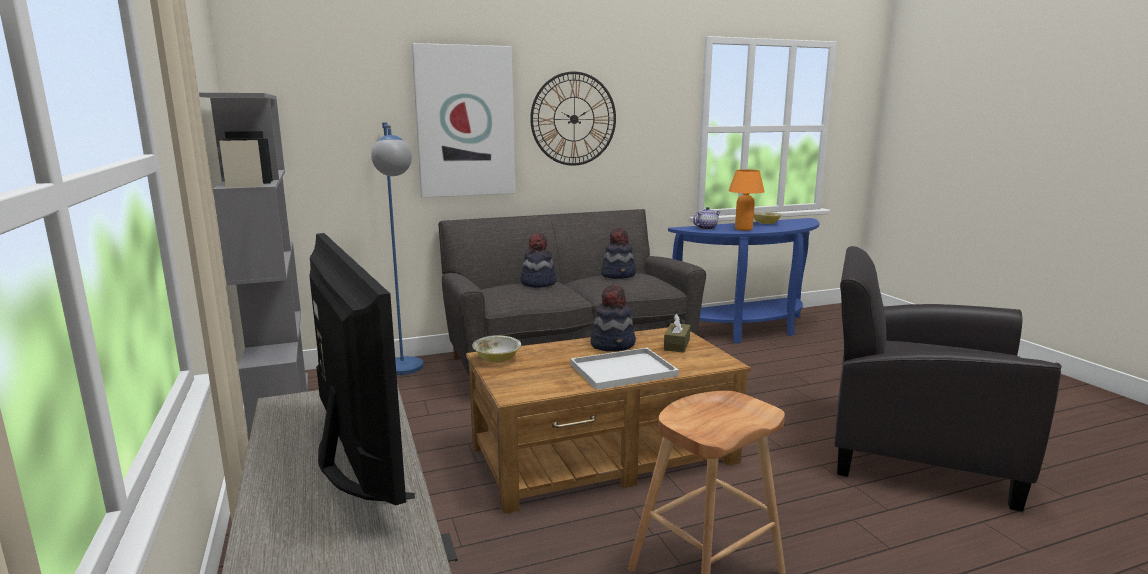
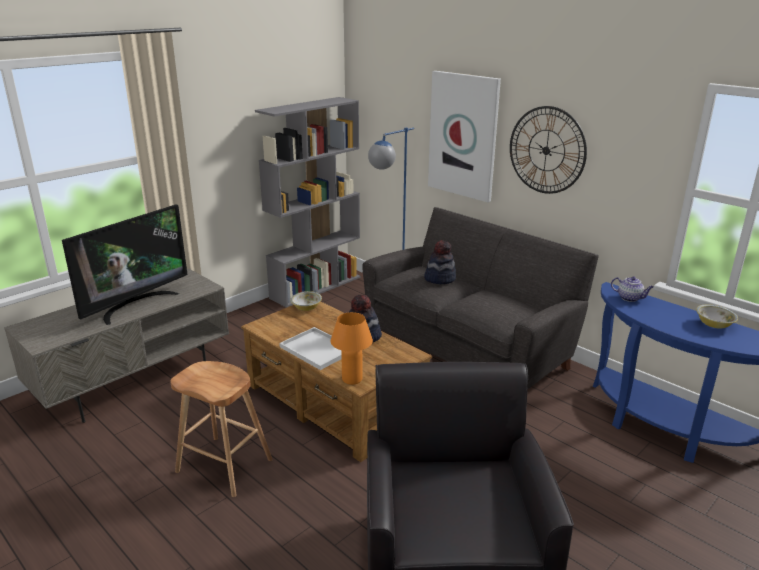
camera: 65 degrees right, 10 degrees up
hat [601,228,636,279] -> none
brown tissue box [664,314,690,353] -> none
orange table lamp [729,170,765,231] -> orange table lamp moved to [331,312,373,385]

